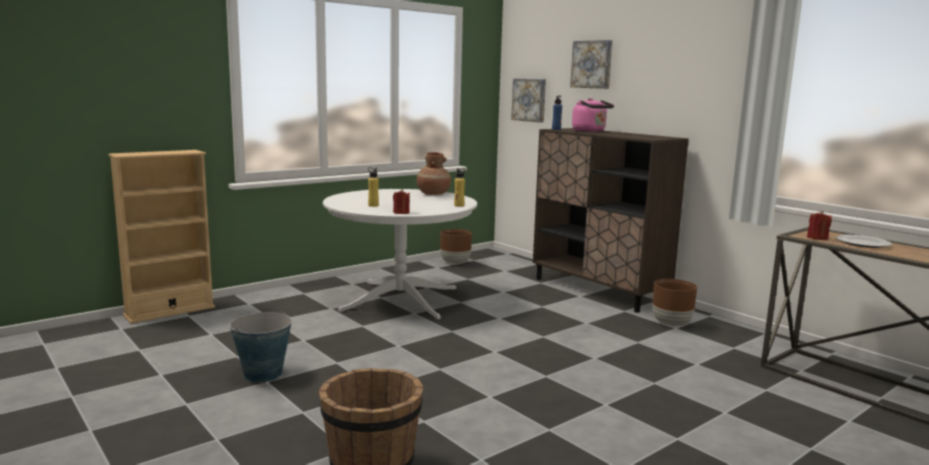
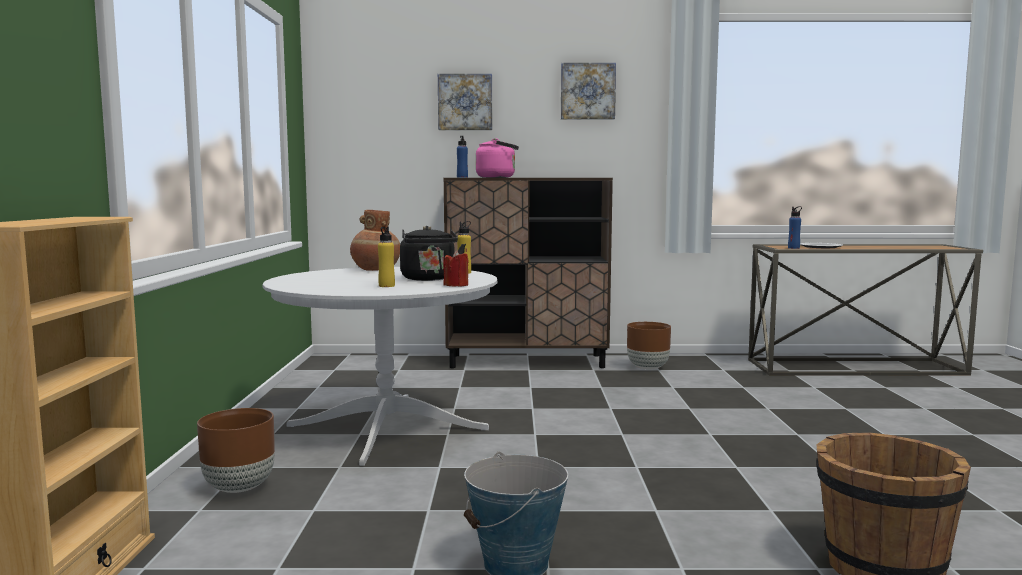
camera: 50 degrees left, 5 degrees down
brown planter [440,229,472,264] -> brown planter moved to [197,408,275,493]
picture [511,79,546,123] -> picture moved to [561,63,616,119]
red candle [807,211,832,240] -> blue bottle [788,206,802,249]
none -> black kettle [400,226,466,281]

